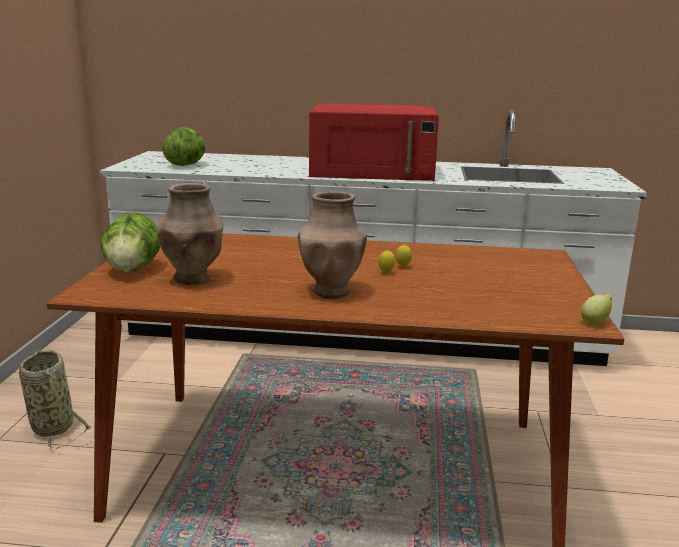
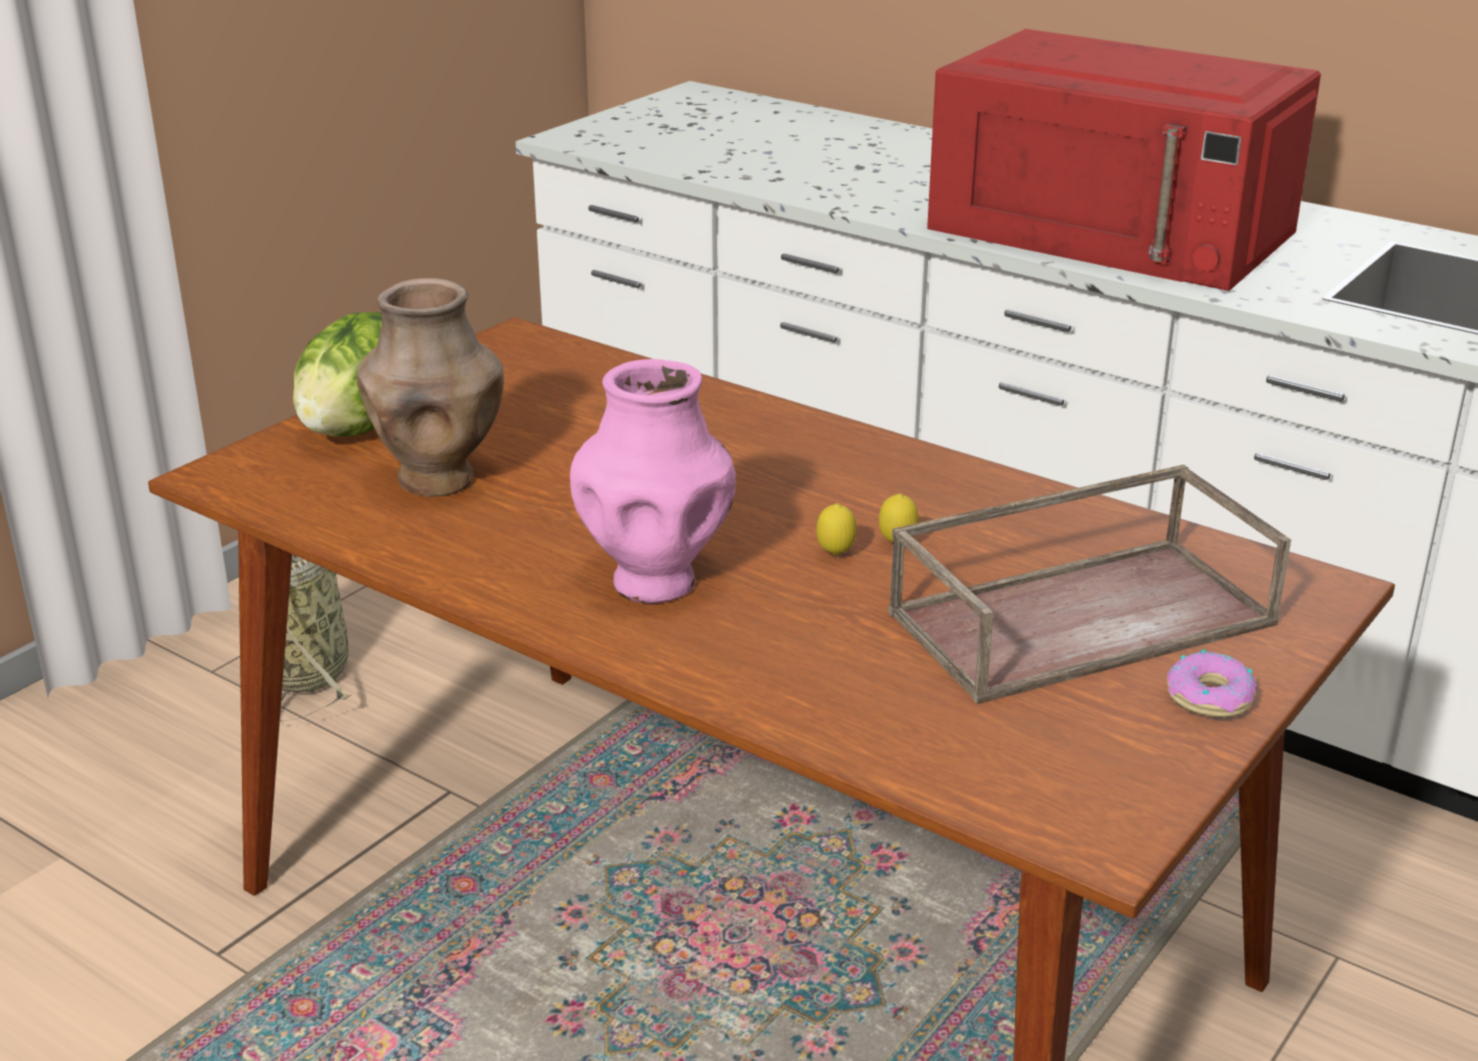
camera: 30 degrees right, 10 degrees up
lettuce [162,127,205,166] -> none
brown vase [298,191,367,299] -> pink vase [570,359,736,603]
lemon [581,294,612,325] -> none
none -> brown tray [888,465,1291,704]
none -> donut [1167,650,1257,718]

